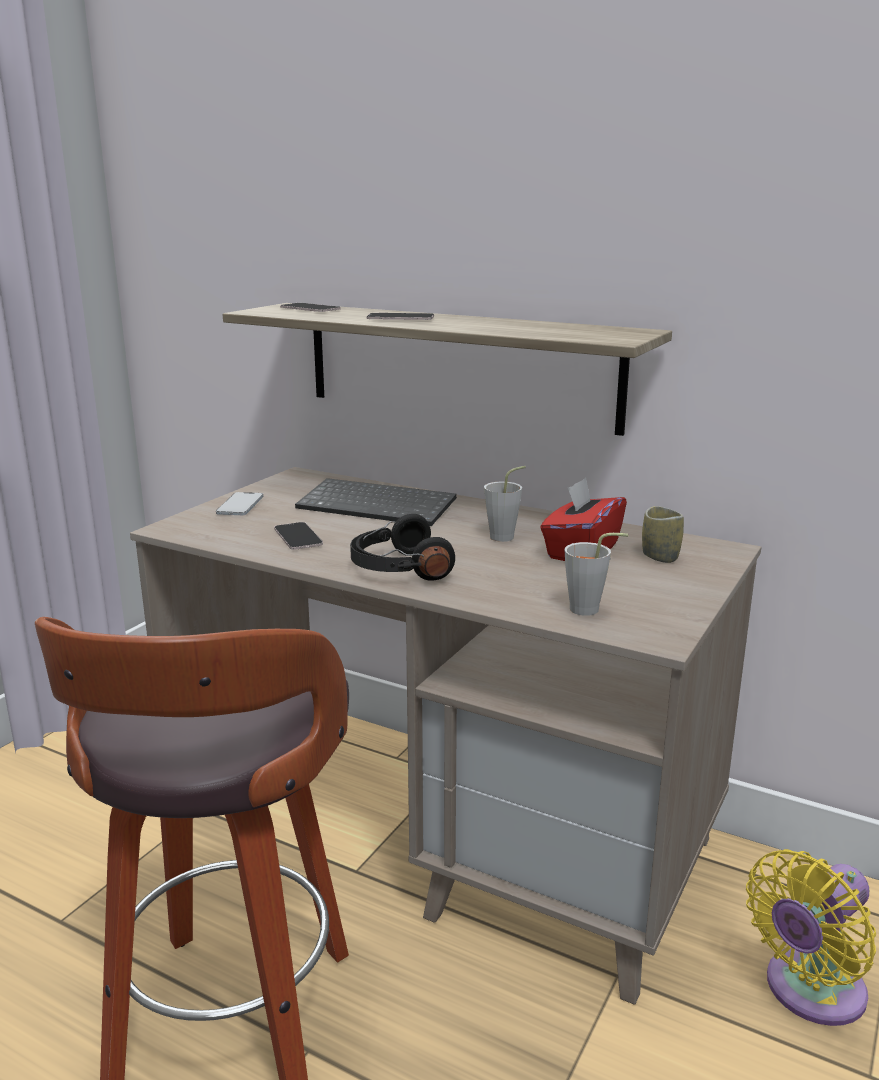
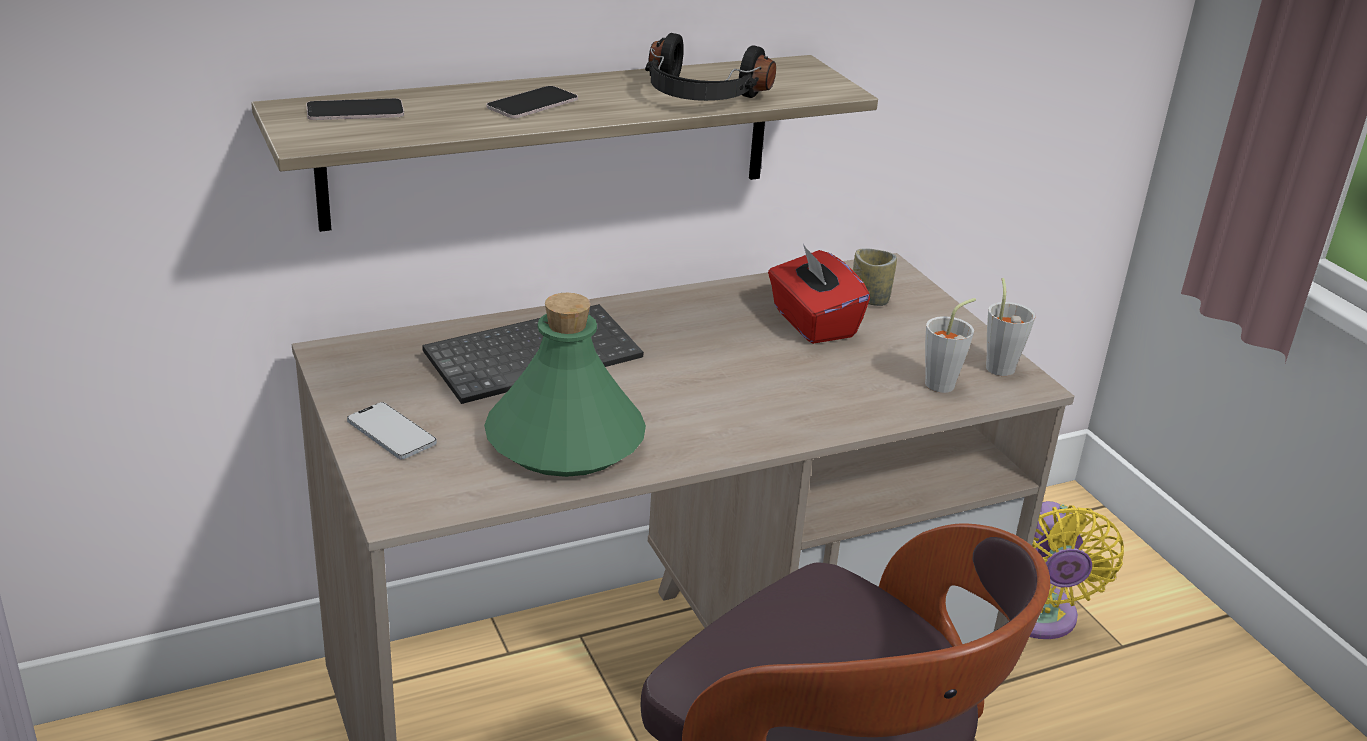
camera: 55 degrees left, 10 degrees up
phone [274,522,323,550] -> green bottle [484,293,646,477]
black headphones [350,514,455,581] -> black headphones moved to [645,33,776,101]
grey cup [484,466,526,542] -> grey cup moved to [986,278,1035,376]

